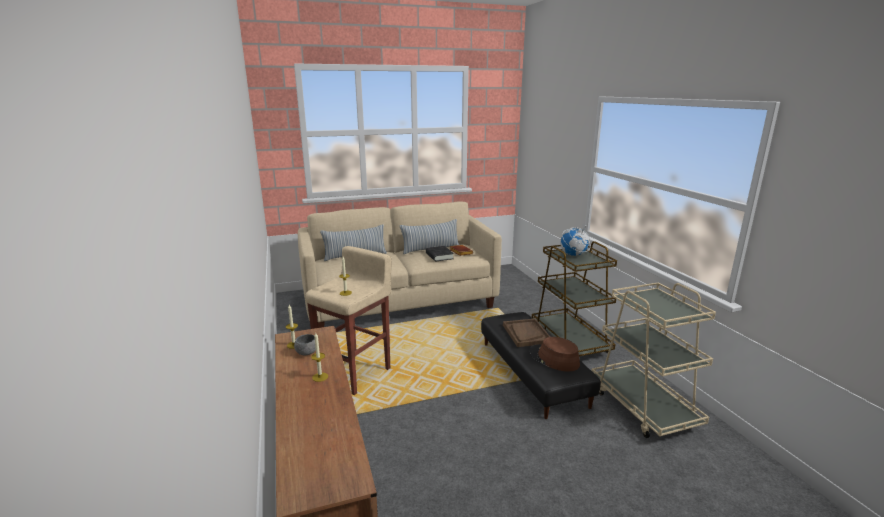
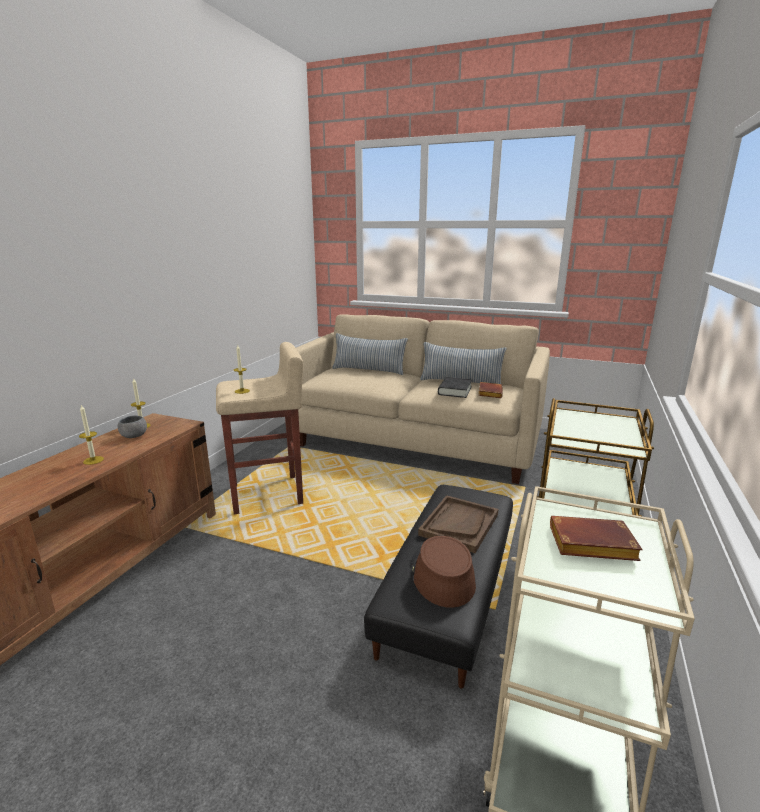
camera: 40 degrees right, 0 degrees up
globe [560,223,590,256] -> none
none -> brown book [550,516,643,561]

